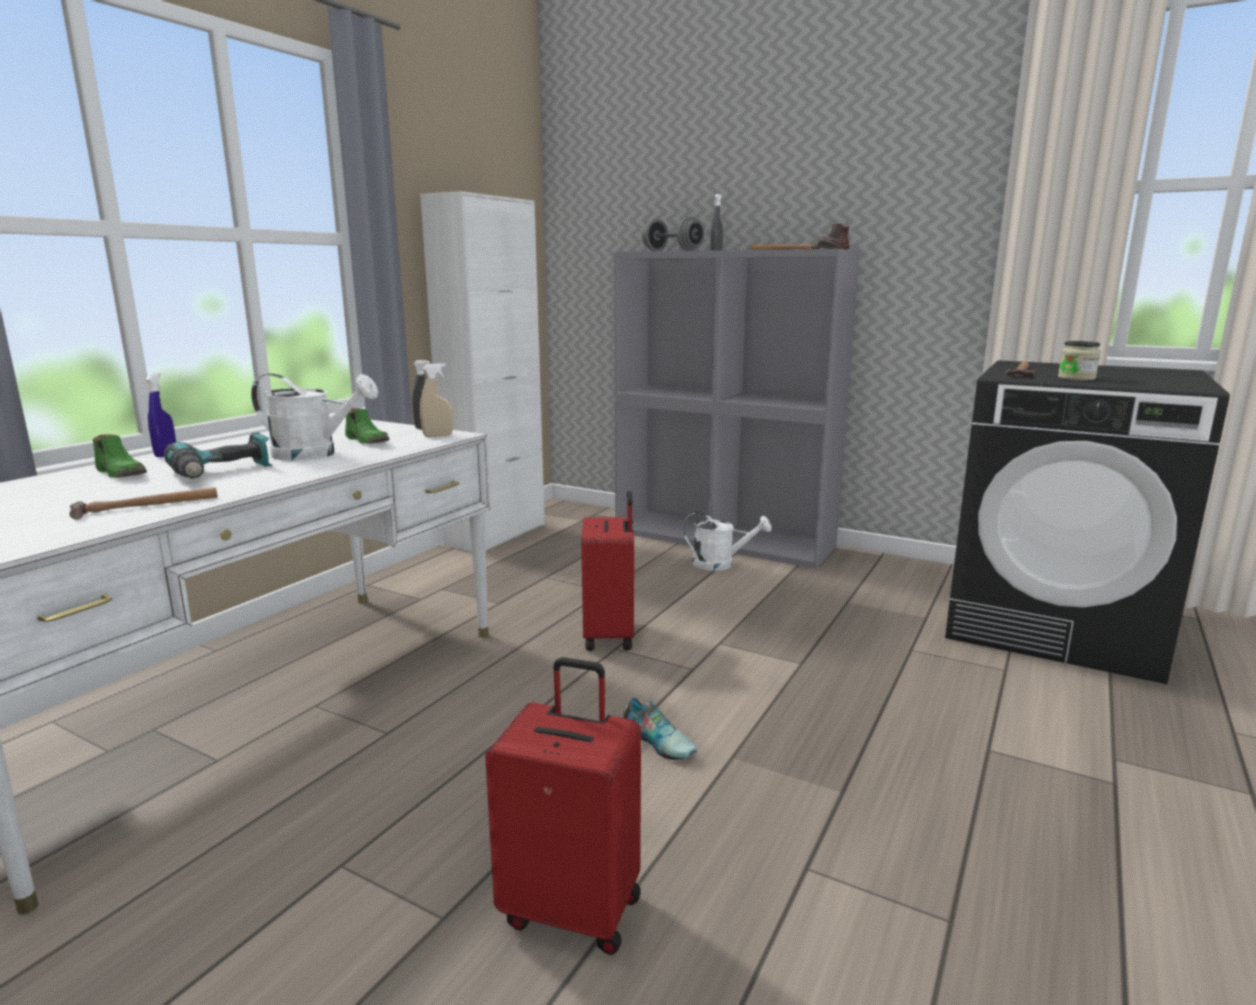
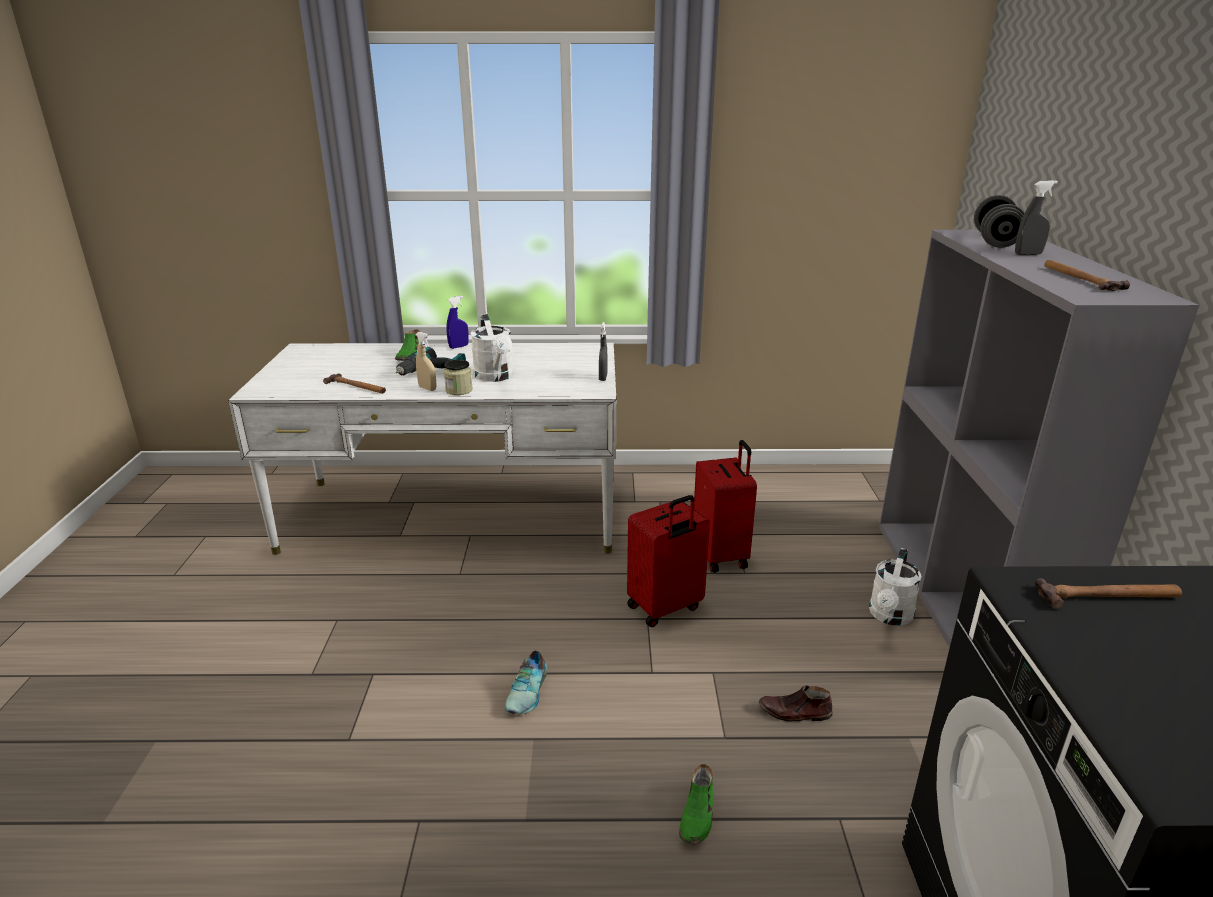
camera: 60 degrees right, 10 degrees up
green shoe [345,408,389,444] -> green shoe moved to [679,764,714,845]
white cabinet [420,191,545,552] -> none
beige spray bottle [420,363,453,437] -> beige spray bottle moved to [416,332,436,391]
red suitcase [485,657,641,955] -> red suitcase moved to [694,440,757,573]
white watering can [683,512,772,571] -> white watering can turned 45 degrees clockwise [869,548,922,626]
brown shoe [818,223,850,249] -> brown shoe moved to [759,685,833,721]
jar [1058,341,1100,380] -> jar moved to [444,359,473,395]

